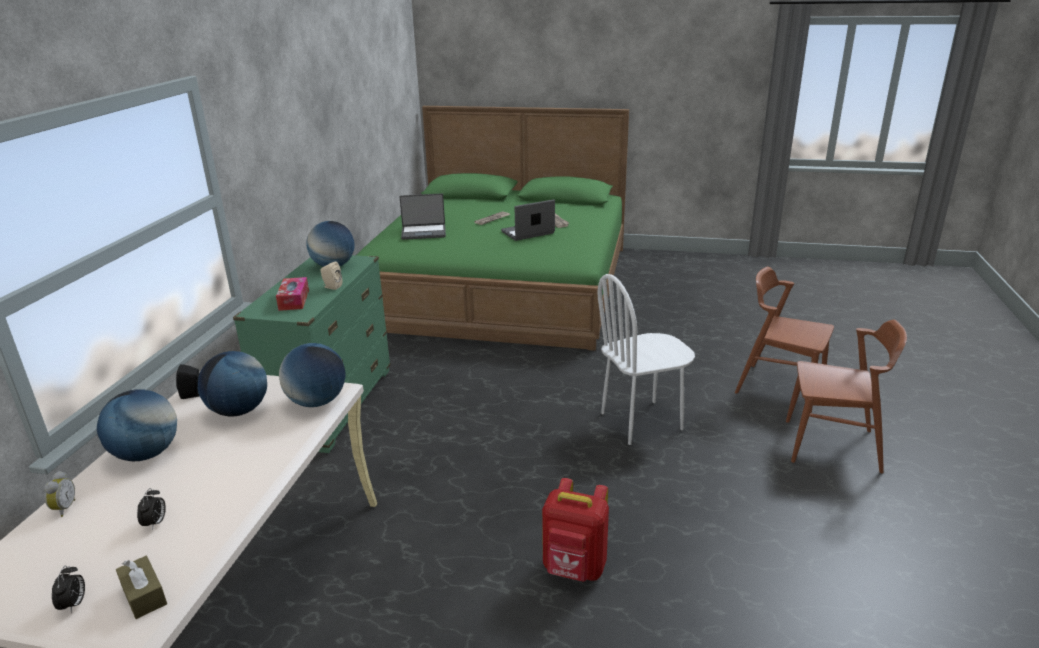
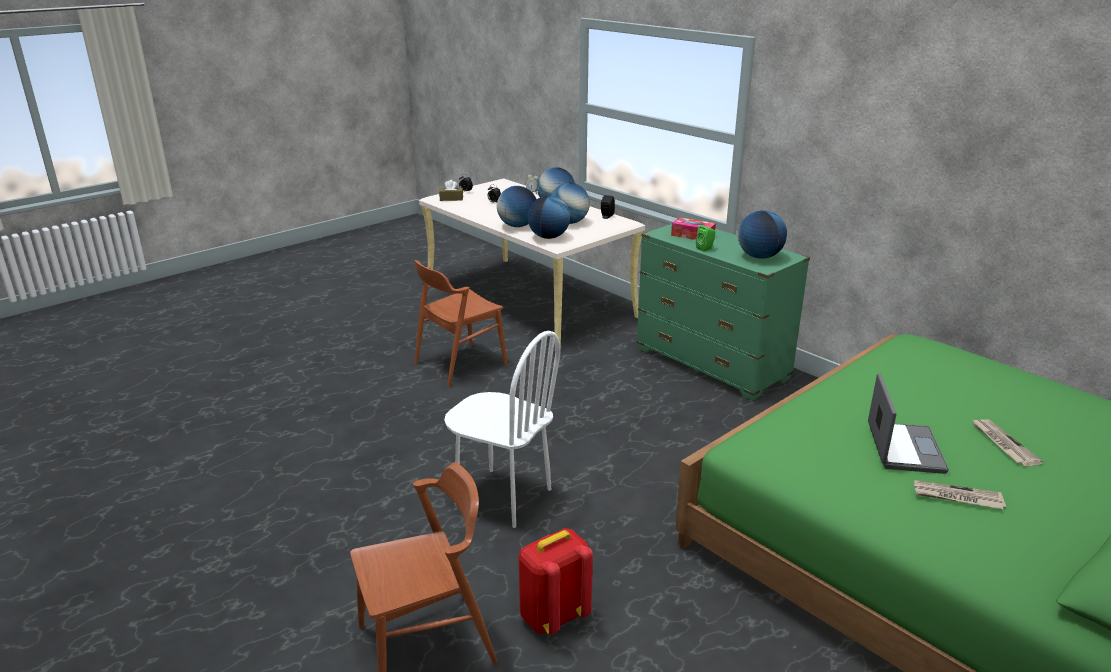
camera: 125 degrees right, 0 degrees up
beige speaker [320,262,342,290] -> green speaker [696,225,715,252]
laptop [400,194,446,240] -> none
red backpack [542,478,609,582] -> red backpack moved to [519,529,593,635]
white chair [598,274,695,445] -> white chair turned 105 degrees clockwise [444,331,560,528]
brown chair [786,320,907,473] -> brown chair moved to [414,260,507,387]
none -> globe [497,186,537,227]

